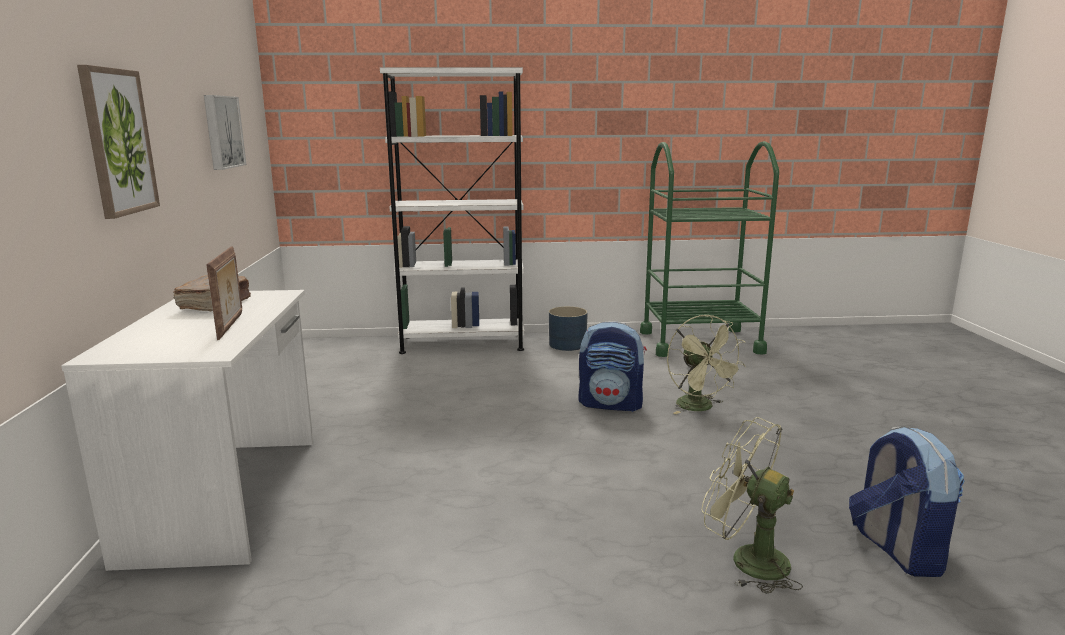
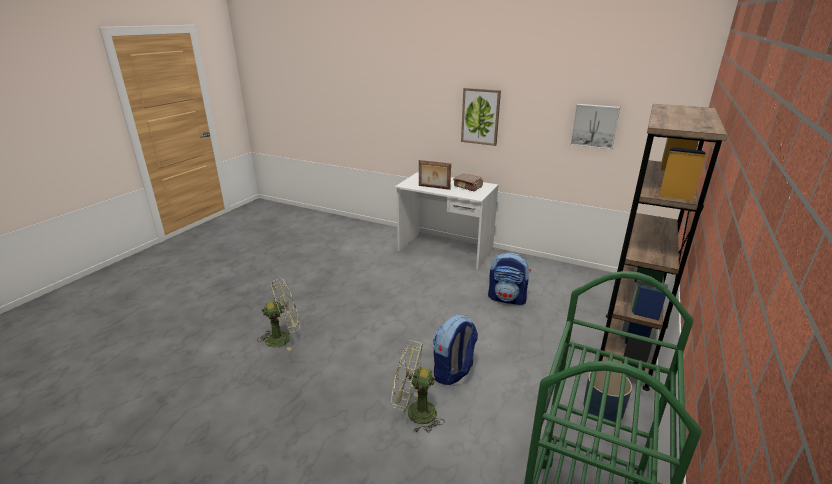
camera: 120 degrees right, 10 degrees up
white bookcase [380,67,524,354] -> brown bookcase [599,104,727,391]
backpack [849,426,965,577] -> backpack moved to [488,252,531,306]

